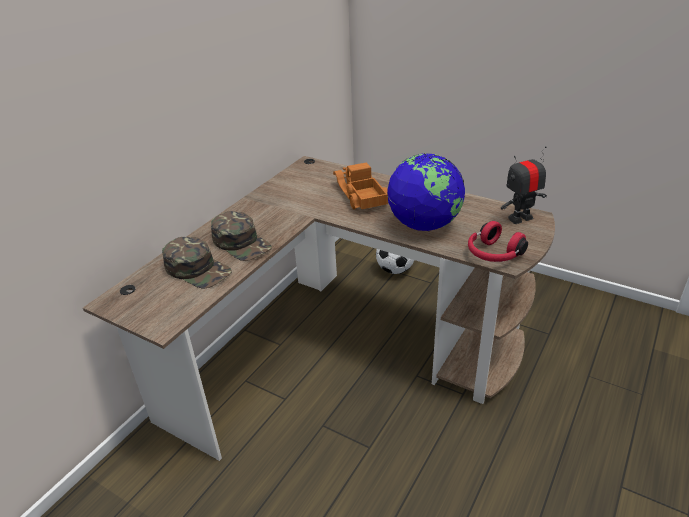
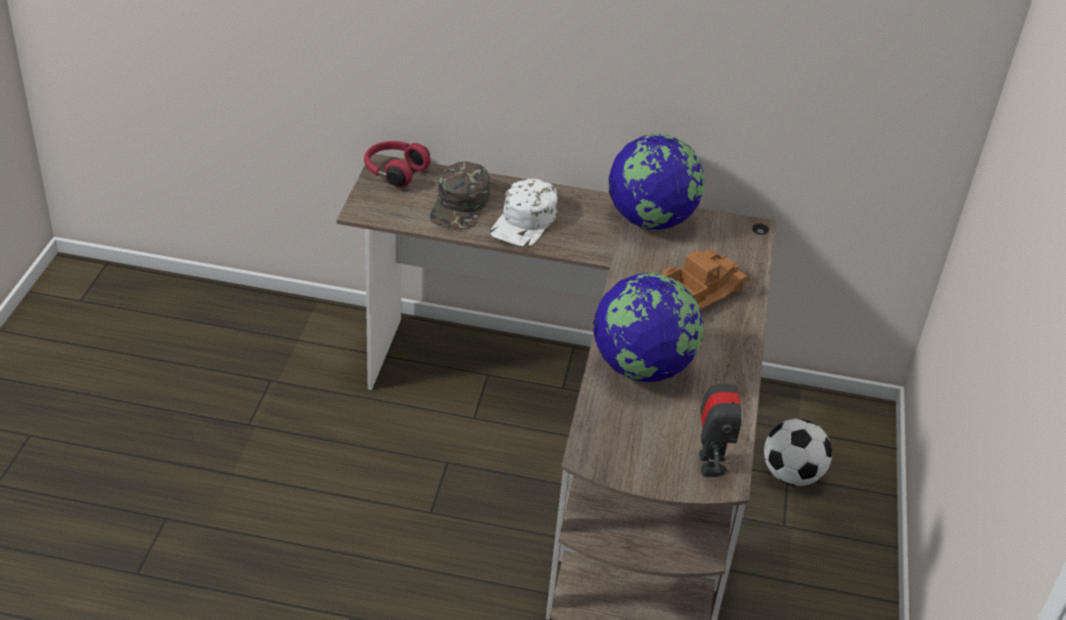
camera: 65 degrees right, 5 degrees up
green cap [211,211,272,261] -> white cap [491,178,558,247]
red headphones [468,221,528,262] -> red headphones moved to [364,141,431,187]
toy robot [501,146,547,224] -> toy robot turned 45 degrees clockwise [699,364,743,477]
none -> globe [609,134,704,230]

